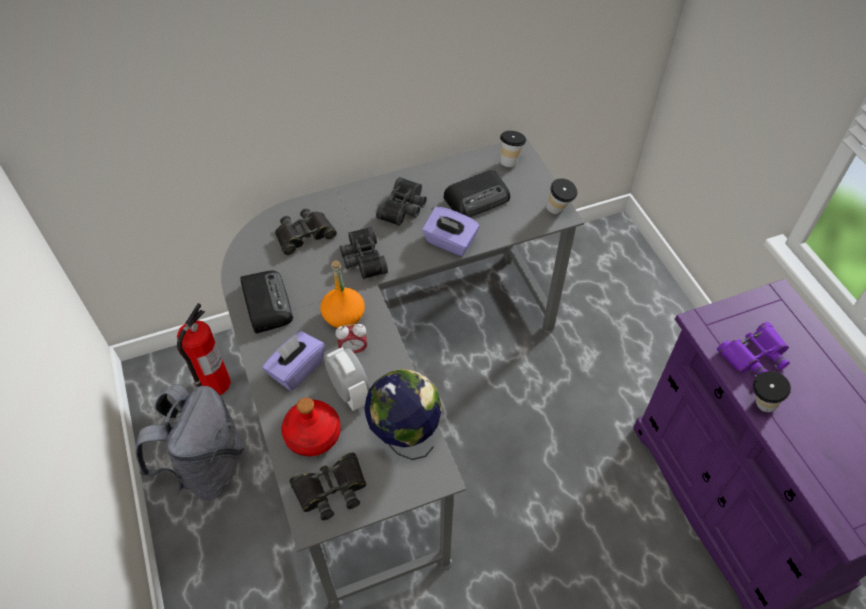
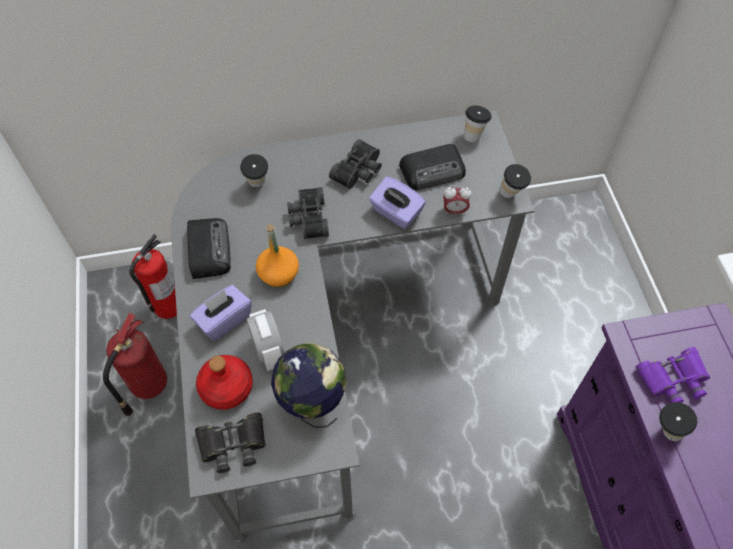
camera: 10 degrees right, 5 degrees up
grey backpack [135,384,245,501] -> fire extinguisher [103,313,167,416]
black binoculars [275,208,337,255] -> cup [240,154,268,187]
alarm clock [335,324,367,354] -> alarm clock moved to [443,186,472,215]

